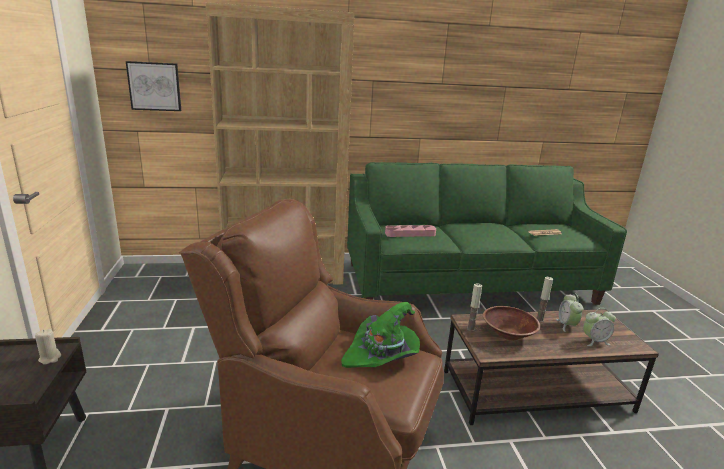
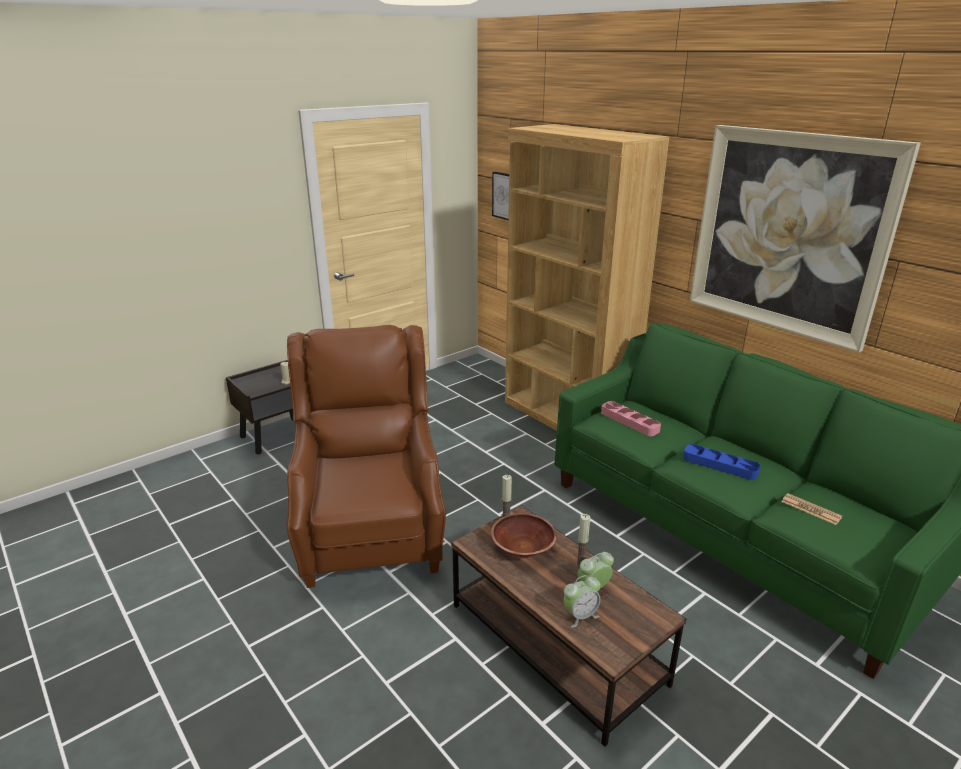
camera: 60 degrees right, 5 degrees up
green hat [341,302,420,368] -> none
alarm clock [583,308,616,346] -> alarm clock turned 75 degrees counterclockwise [563,575,601,628]
none -> blue tray [683,444,761,480]
none -> picture [690,125,921,353]

